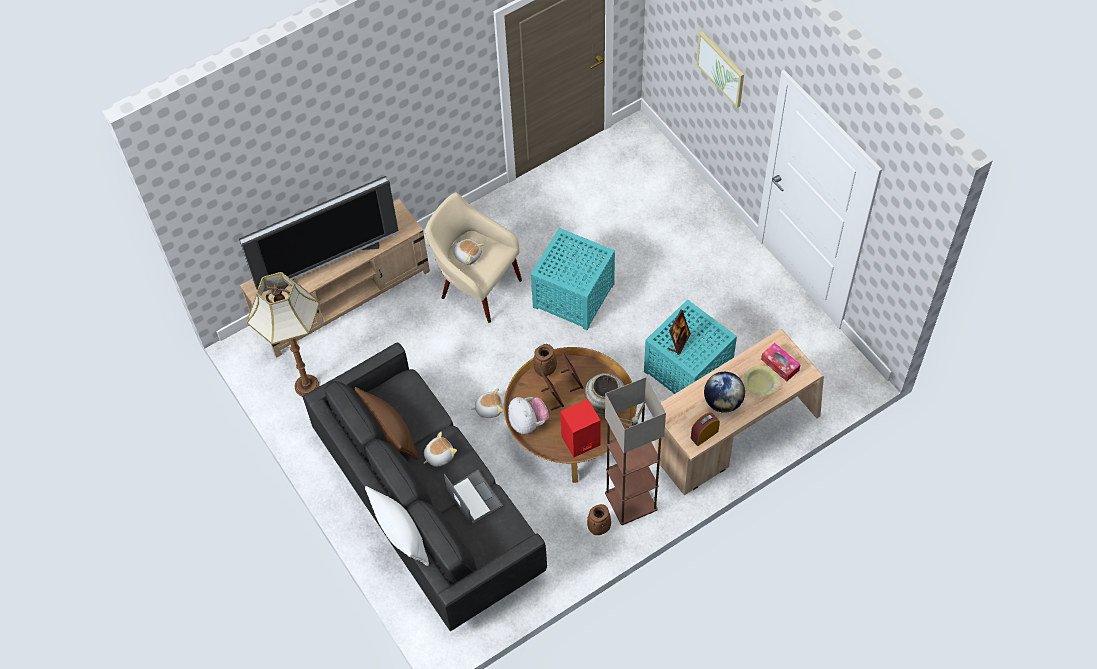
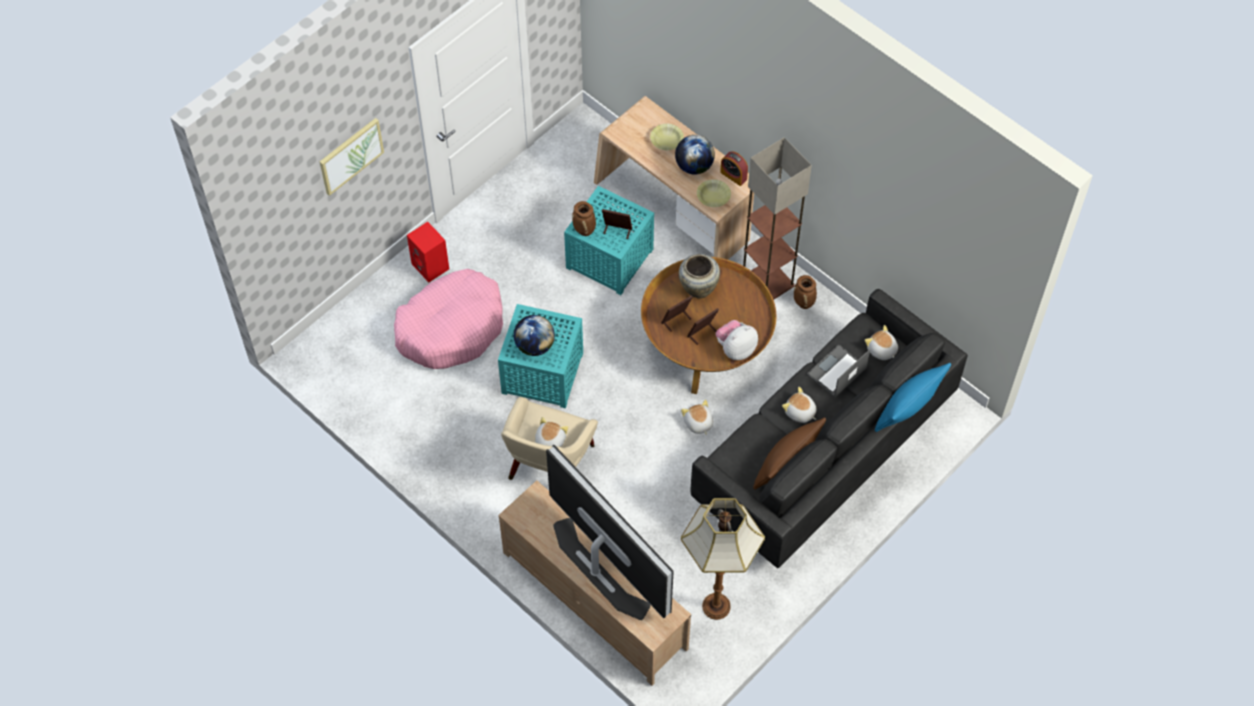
camera: 105 degrees left, 0 degrees up
white pillow [365,486,429,566] -> blue pillow [875,363,951,432]
brown vase [533,344,557,377] -> brown vase moved to [572,201,596,236]
red speaker [561,399,601,457] -> red speaker moved to [407,222,449,282]
tissue box [761,343,801,381] -> none
none -> pink dog bed [394,269,503,369]
none -> globe [514,315,555,356]
none -> yellow bowl [697,179,731,207]
none -> plush toy [865,325,898,360]

